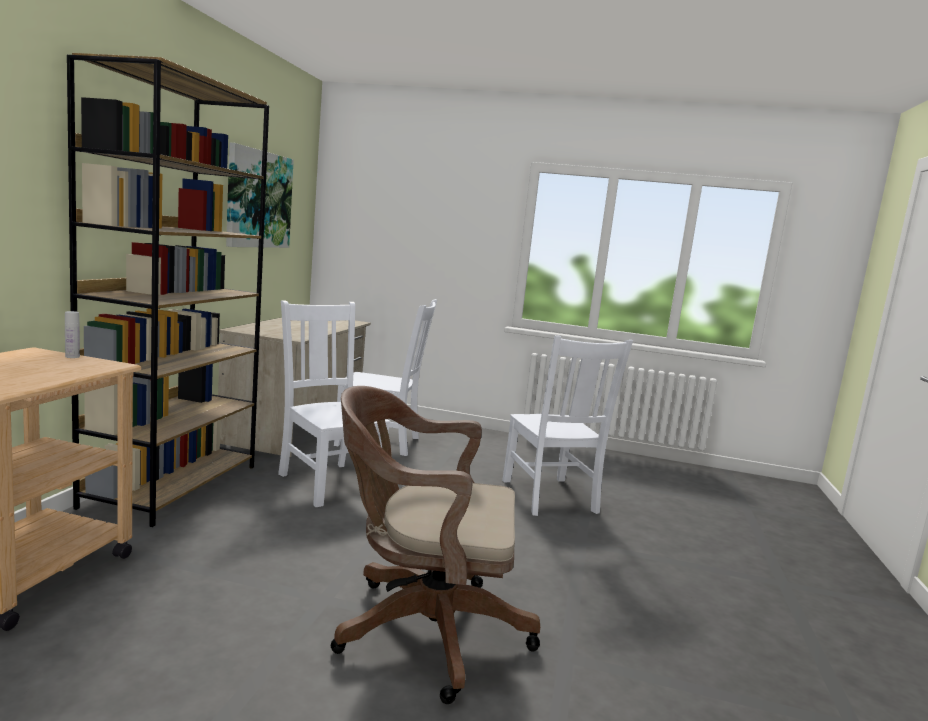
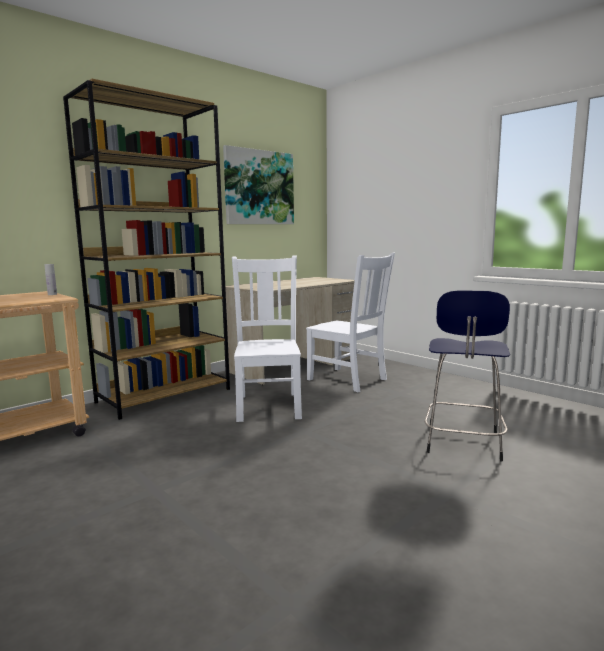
camera: 35 degrees right, 0 degrees up
brown office chair [331,386,540,704] -> none
white chair [502,335,633,516] -> blue stool [425,290,510,462]

